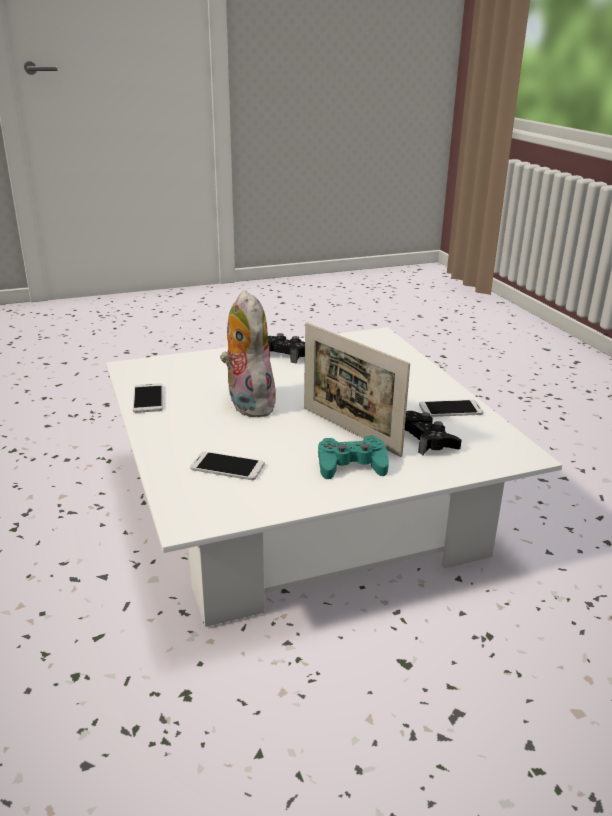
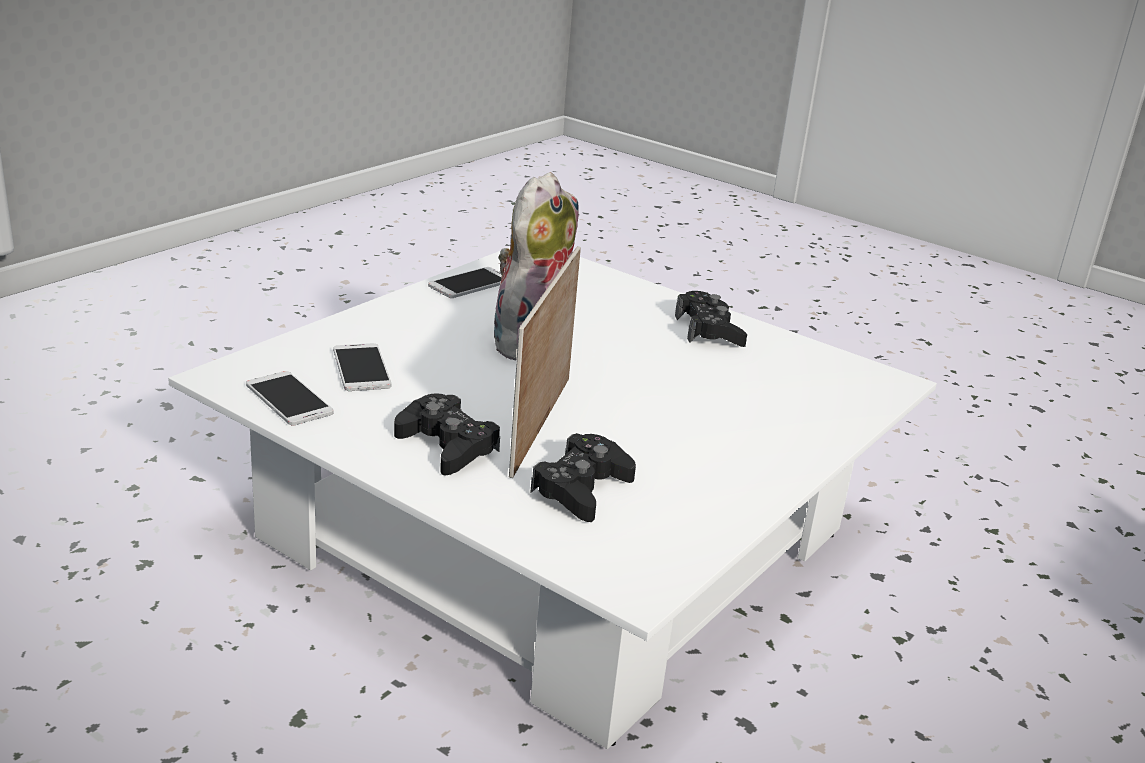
camera: 55 degrees right, 0 degrees up
turquoise game controller [318,436,389,479] -> black game controller [394,393,500,475]
phone [419,400,483,417] -> phone moved to [246,371,334,425]

